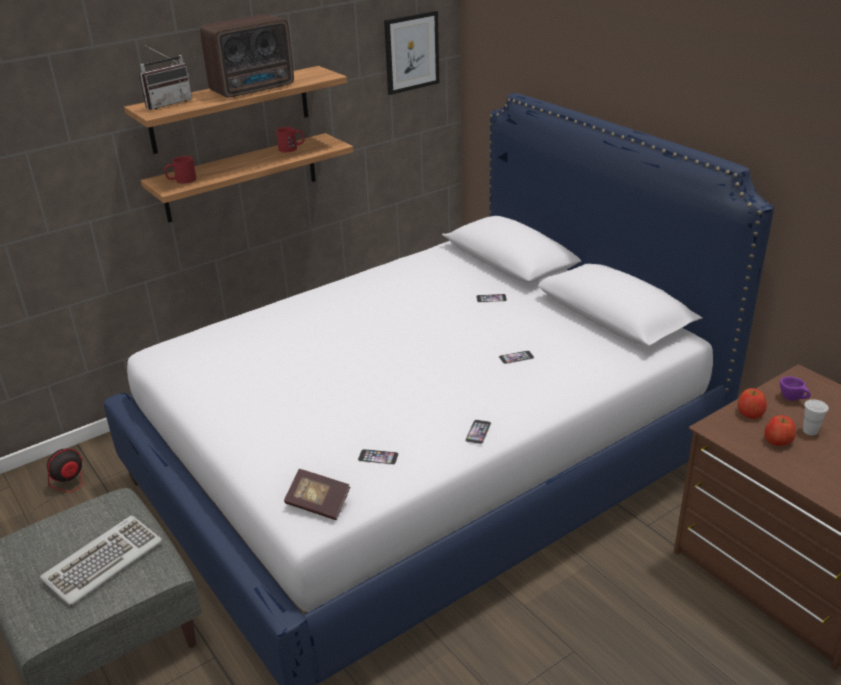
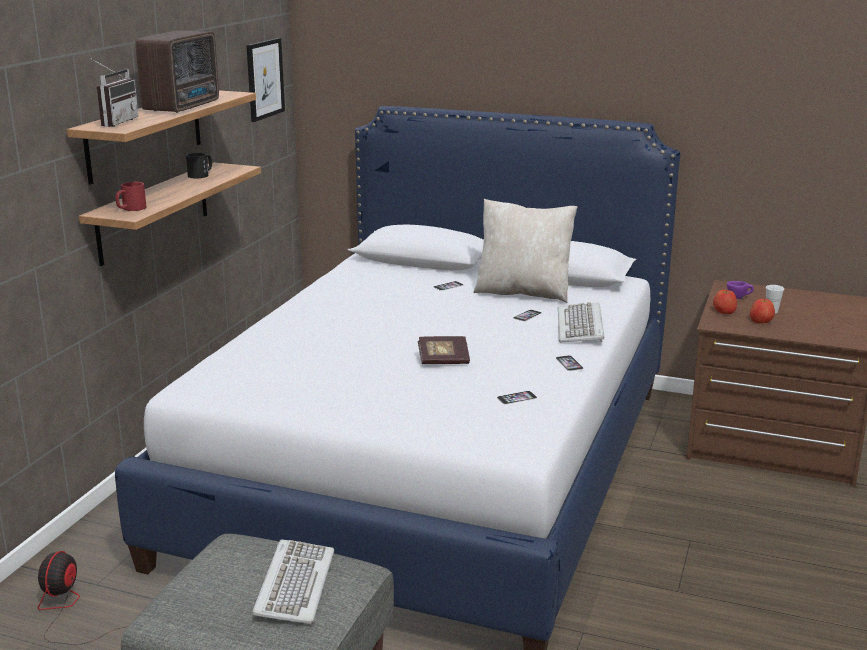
camera: 35 degrees left, 10 degrees down
red mug [276,127,304,152] -> black mug [186,152,212,178]
book [284,469,350,520] -> book moved to [418,336,470,364]
none -> beige pillow [473,199,577,303]
none -> keyboard [558,302,604,342]

